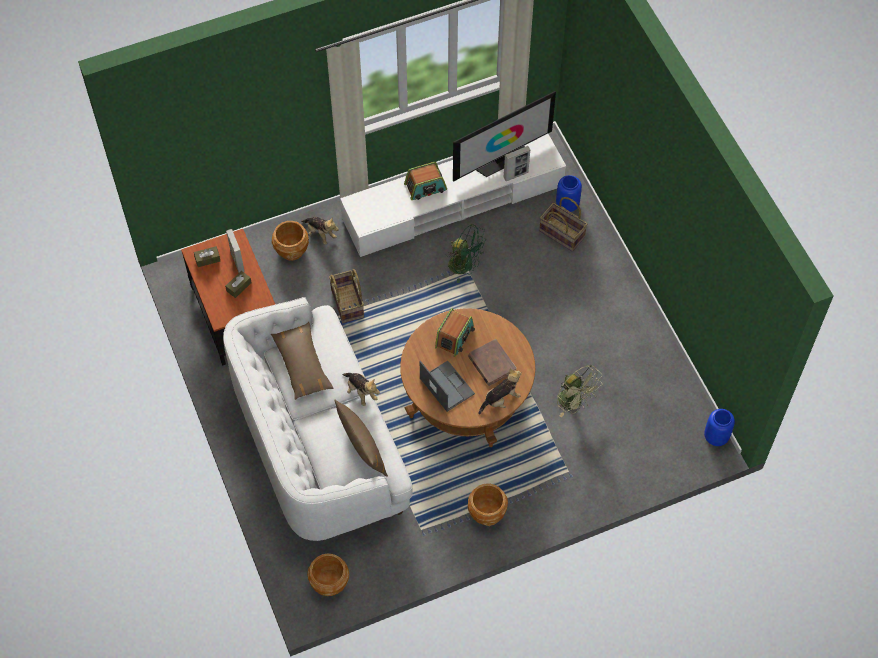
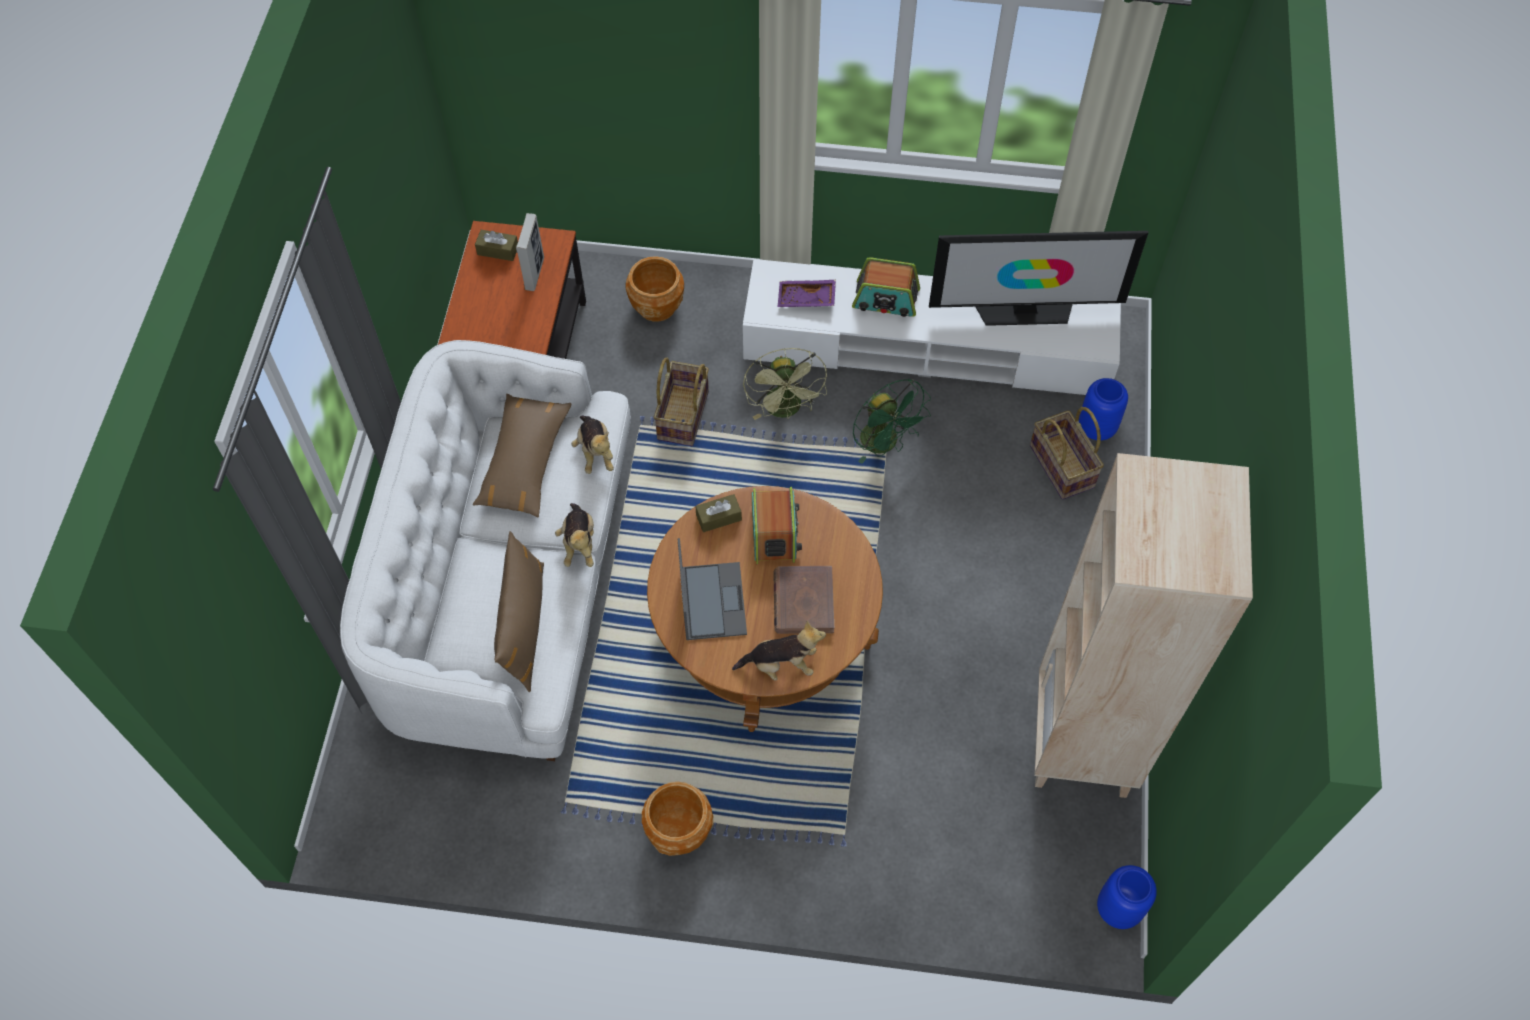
camera: 30 degrees right, 0 degrees up
brown tissue box [225,271,252,298] -> brown tissue box moved to [695,494,742,532]
plush toy [301,217,339,245] -> plush toy moved to [571,416,614,474]
brown planter [307,553,349,596] -> none
radio [435,308,475,357] -> radio turned 60 degrees counterclockwise [752,487,802,564]
picture frame [503,146,530,181] -> none
green fan [557,365,603,417] -> green fan moved to [743,348,827,420]
none -> purple tray [777,280,836,307]
none -> beige bookcase [1034,453,1253,798]

